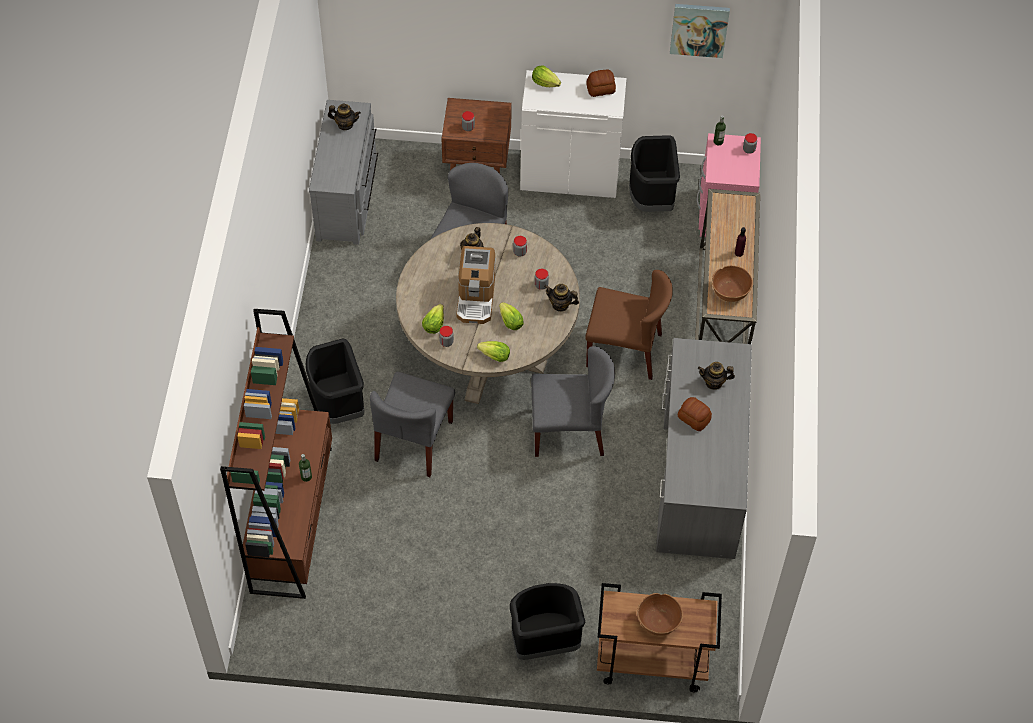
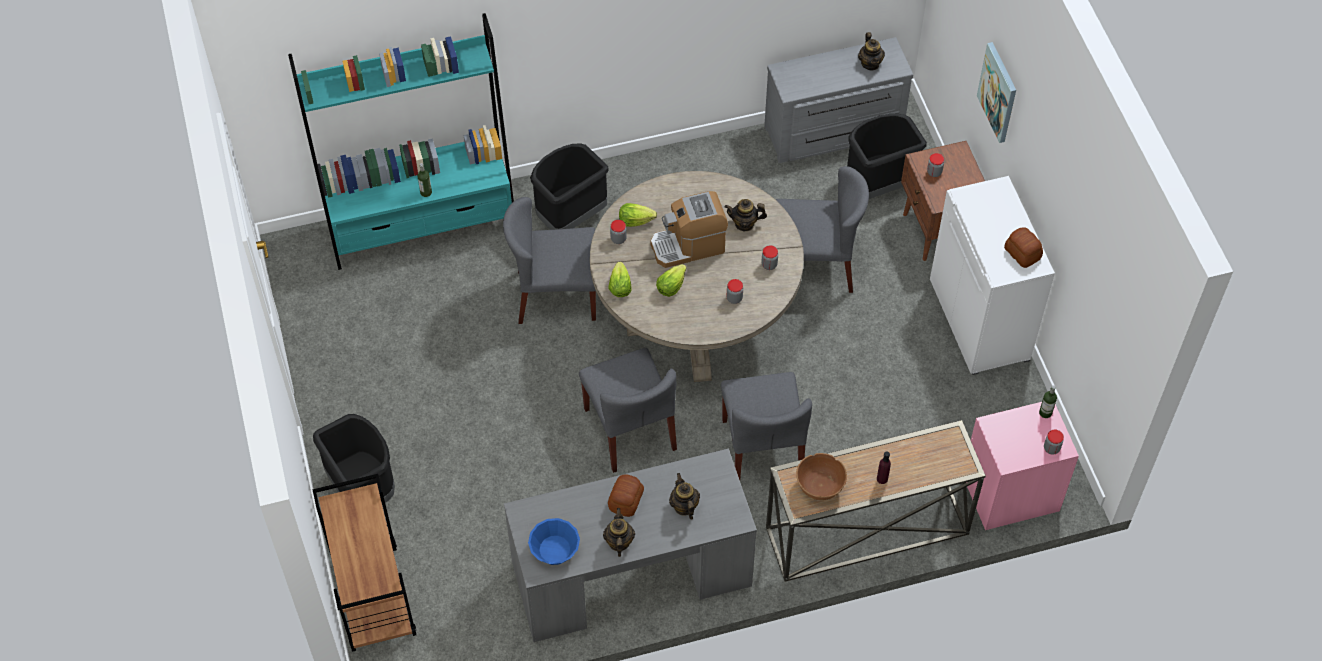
camera: 70 degrees right, 0 degrees up
brown bookcase [220,309,332,599] -> turquoise bookcase [288,13,514,270]
lettuce [532,65,561,87] -> none
teapot [544,284,579,312] -> teapot moved to [603,508,635,557]
brown chair [585,270,673,380] -> grey chair [721,372,812,480]
black trash can [629,135,680,212] -> black trash can moved to [847,114,927,199]
brown bowl [637,593,683,635] -> none
picture [670,4,730,58] -> picture moved to [977,42,1016,143]
none -> blue bowl [528,518,580,565]

